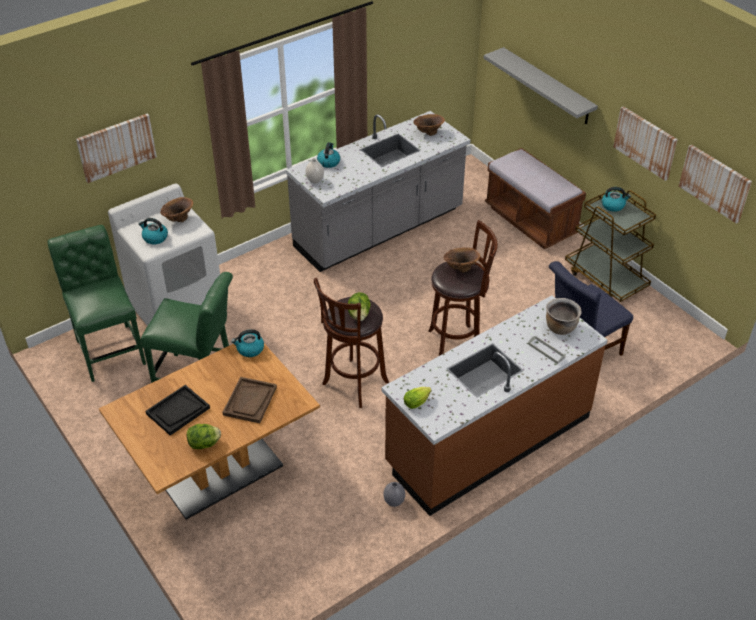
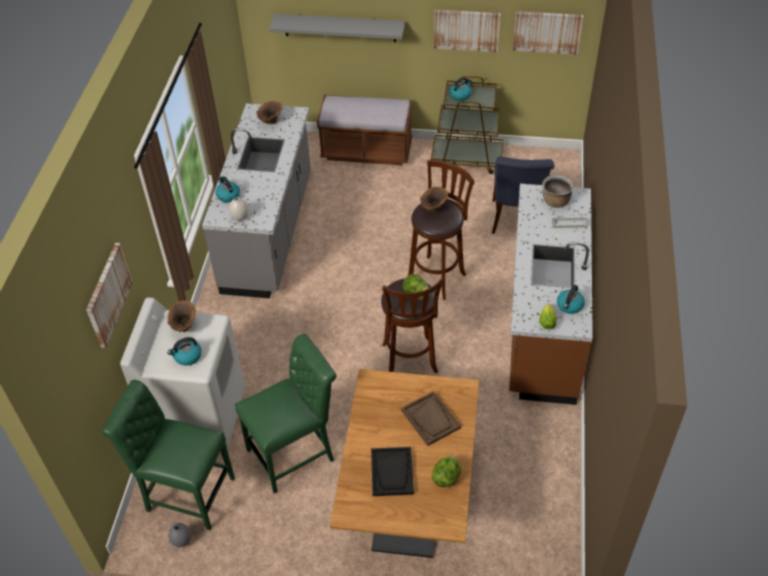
camera: 45 degrees left, 5 degrees up
kettle [231,329,264,357] -> kettle moved to [557,285,585,314]
grey vase [383,482,405,507] -> grey vase moved to [168,523,191,547]

